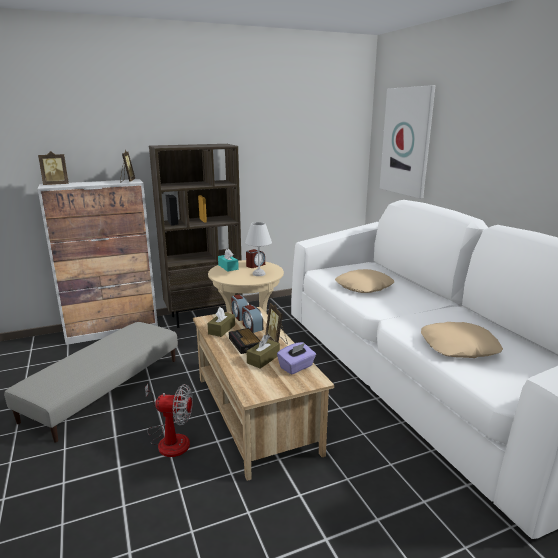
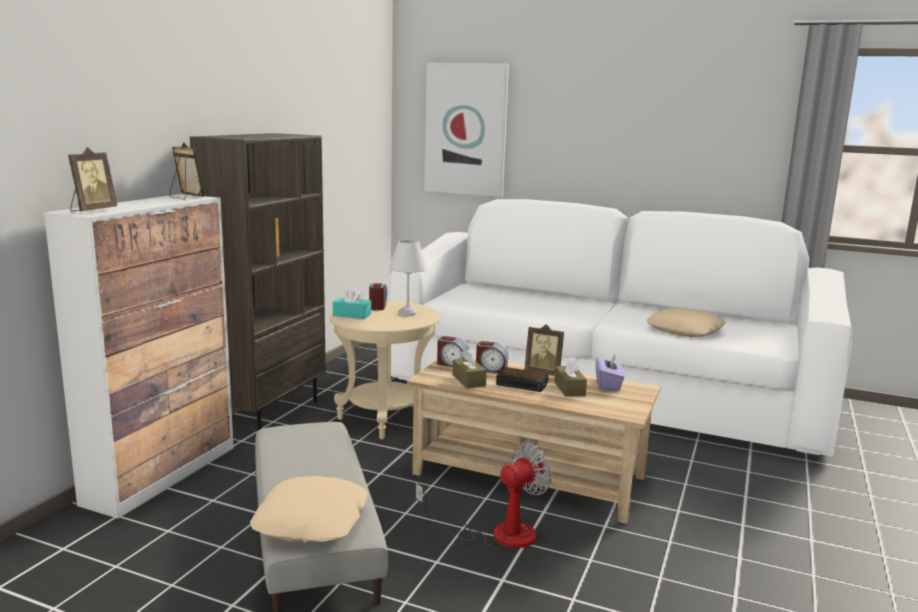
camera: 45 degrees left, 5 degrees down
beige pillow [335,269,394,293] -> beige pillow moved to [250,476,368,543]

